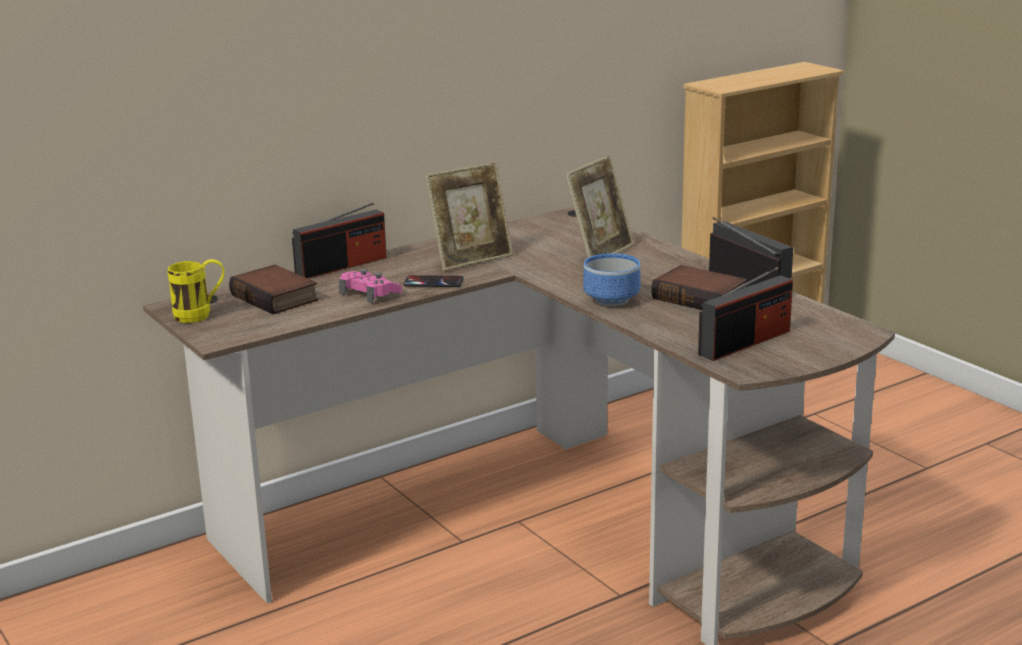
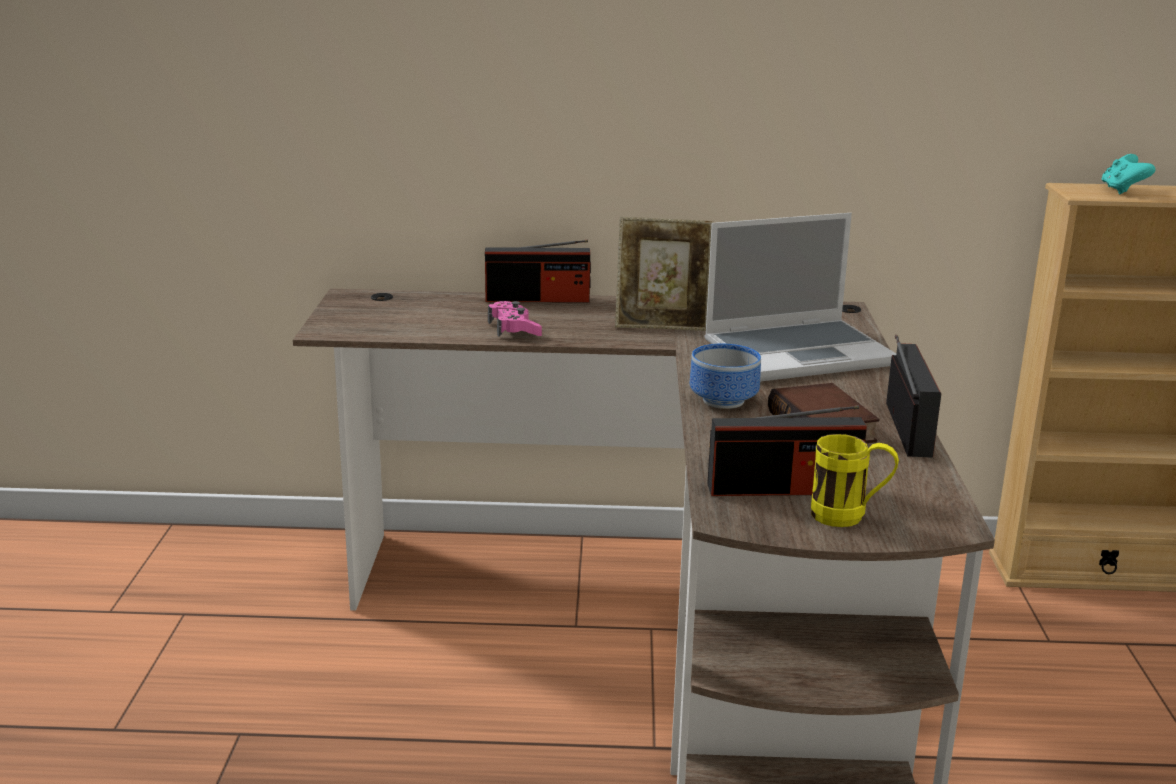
camera: 35 degrees right, 0 degrees up
yellow mug [168,259,224,323] -> yellow mug moved to [811,434,899,527]
book [229,265,318,314] -> none
phone [404,275,464,287] -> none
picture frame [565,155,634,258] -> laptop [704,213,896,382]
none -> turquoise game controller [1101,154,1155,194]

